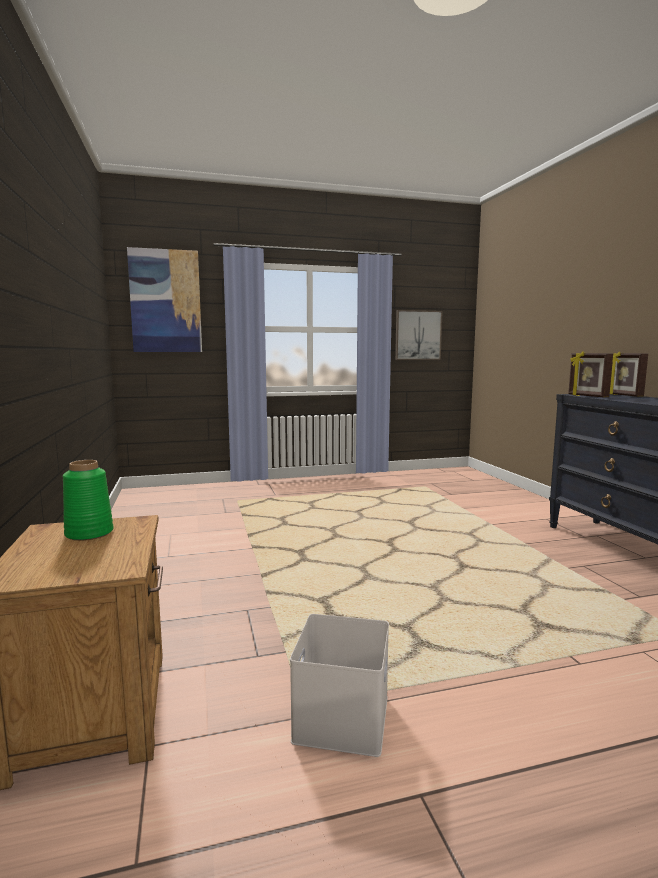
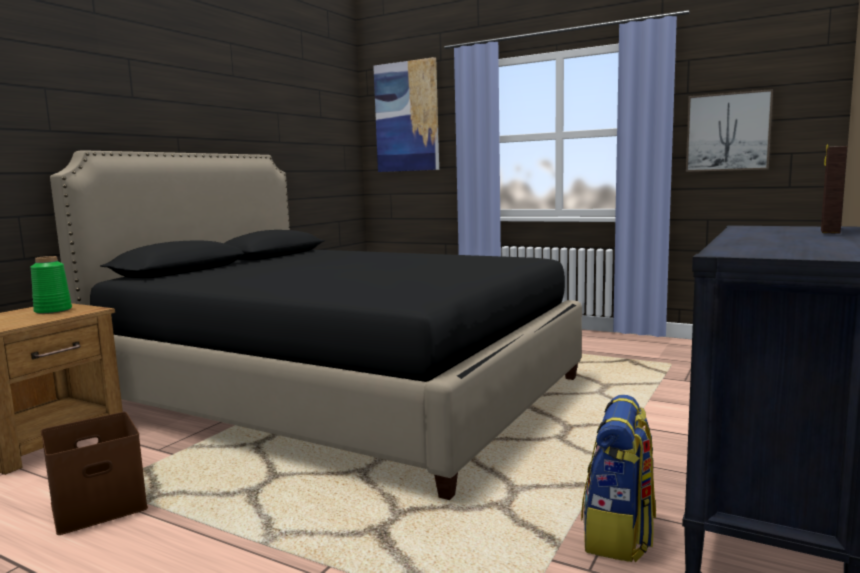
camera: 45 degrees right, 0 degrees up
white storage box [290,614,389,757] -> brown storage box [41,412,148,535]
picture frame [568,352,613,397] -> none
none -> black bed [50,150,582,500]
none -> backpack [581,395,656,562]

